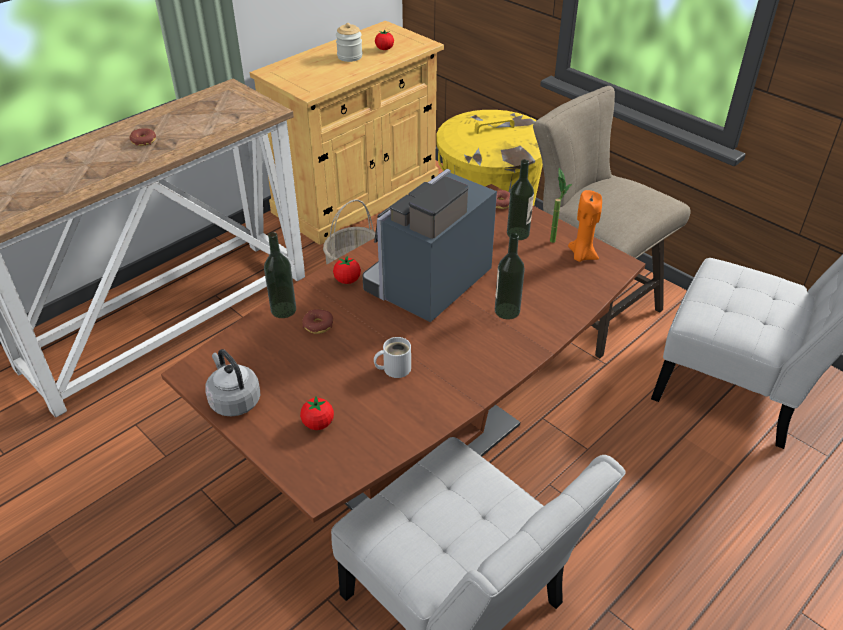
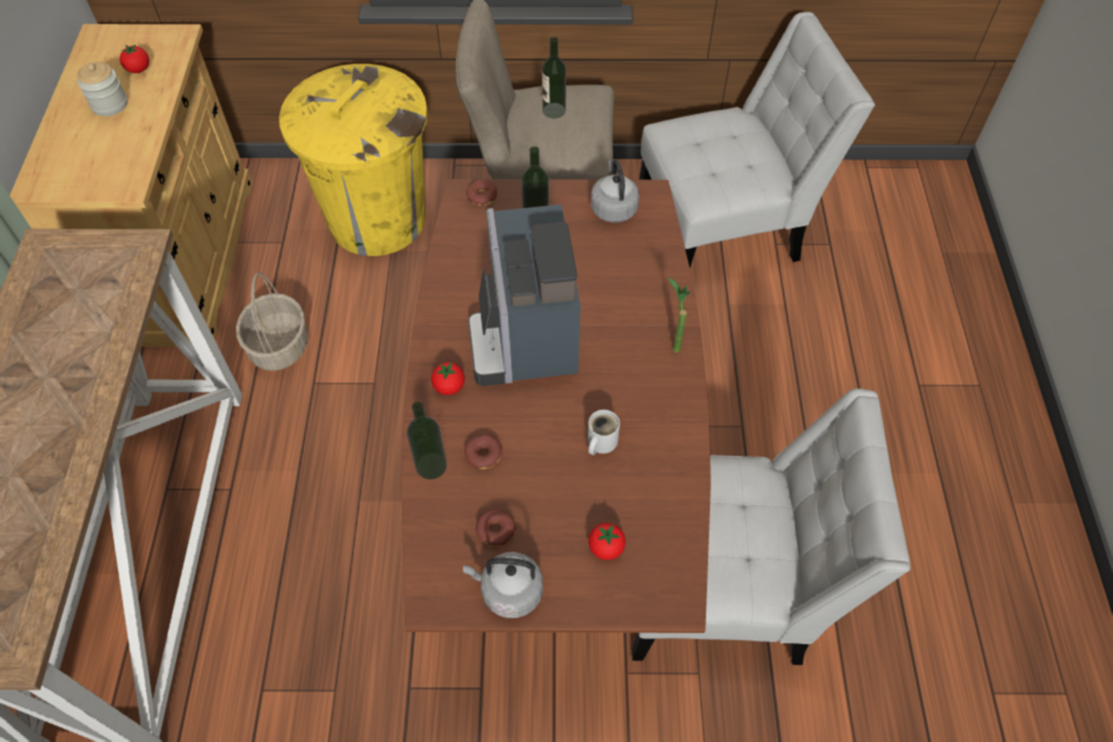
camera: 45 degrees left, 15 degrees up
donut [130,128,156,146] -> donut moved to [476,509,516,546]
bottle [495,233,525,319] -> bottle moved to [542,37,566,118]
potted plant [550,168,572,243] -> potted plant moved to [668,278,690,352]
orange candle [568,190,602,262] -> grey kettle [591,159,639,223]

